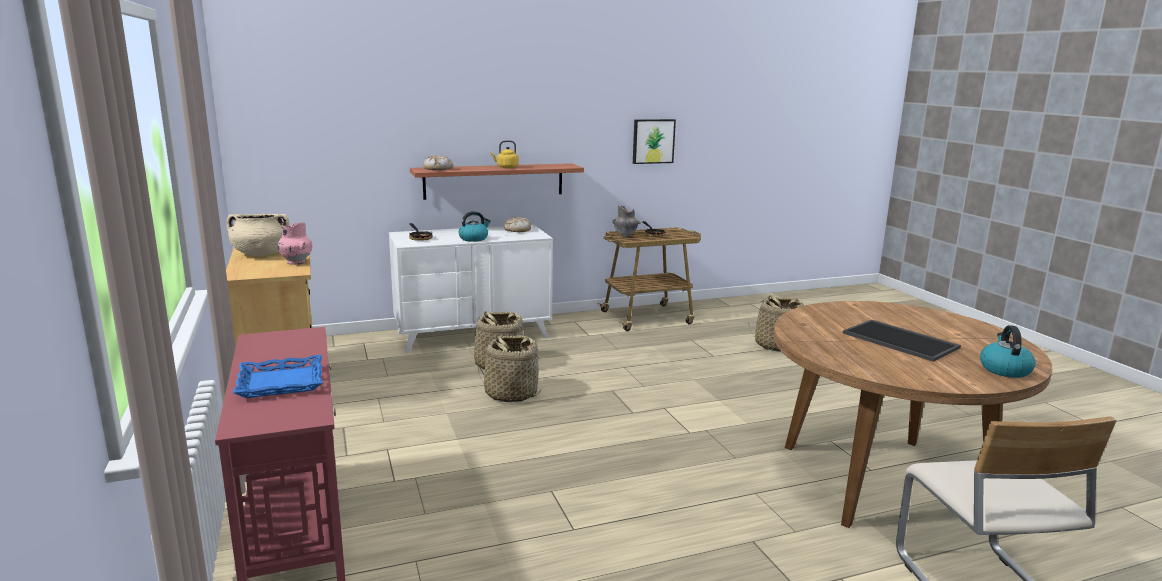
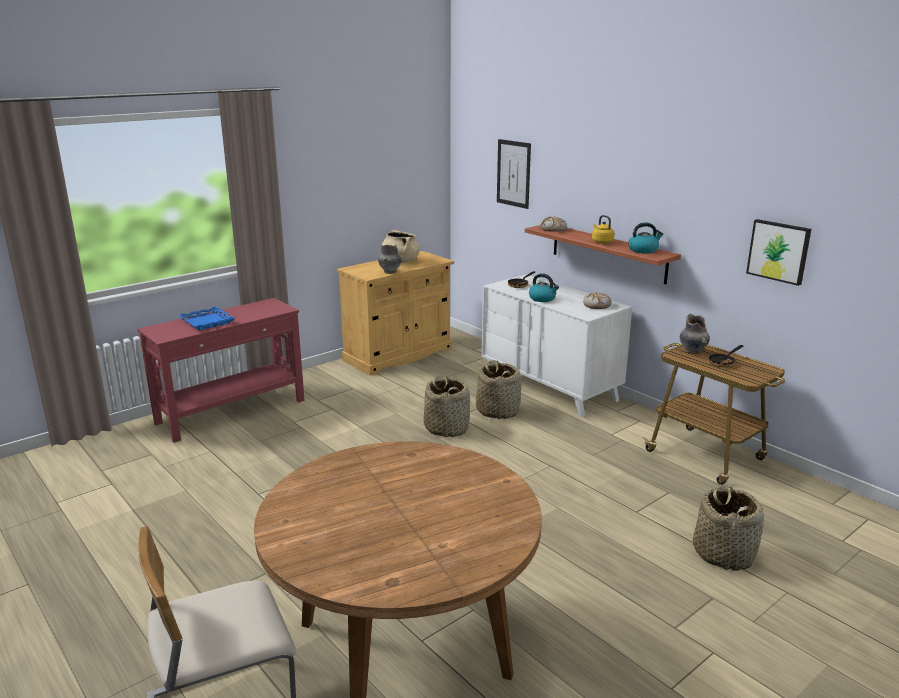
camera: 70 degrees right, 5 degrees up
pink vase [278,222,312,265] -> grey vase [378,244,401,274]
tray [843,320,961,362] -> none
kettle [980,325,1036,378] -> kettle moved to [628,222,663,253]
none -> picture [497,139,531,209]

